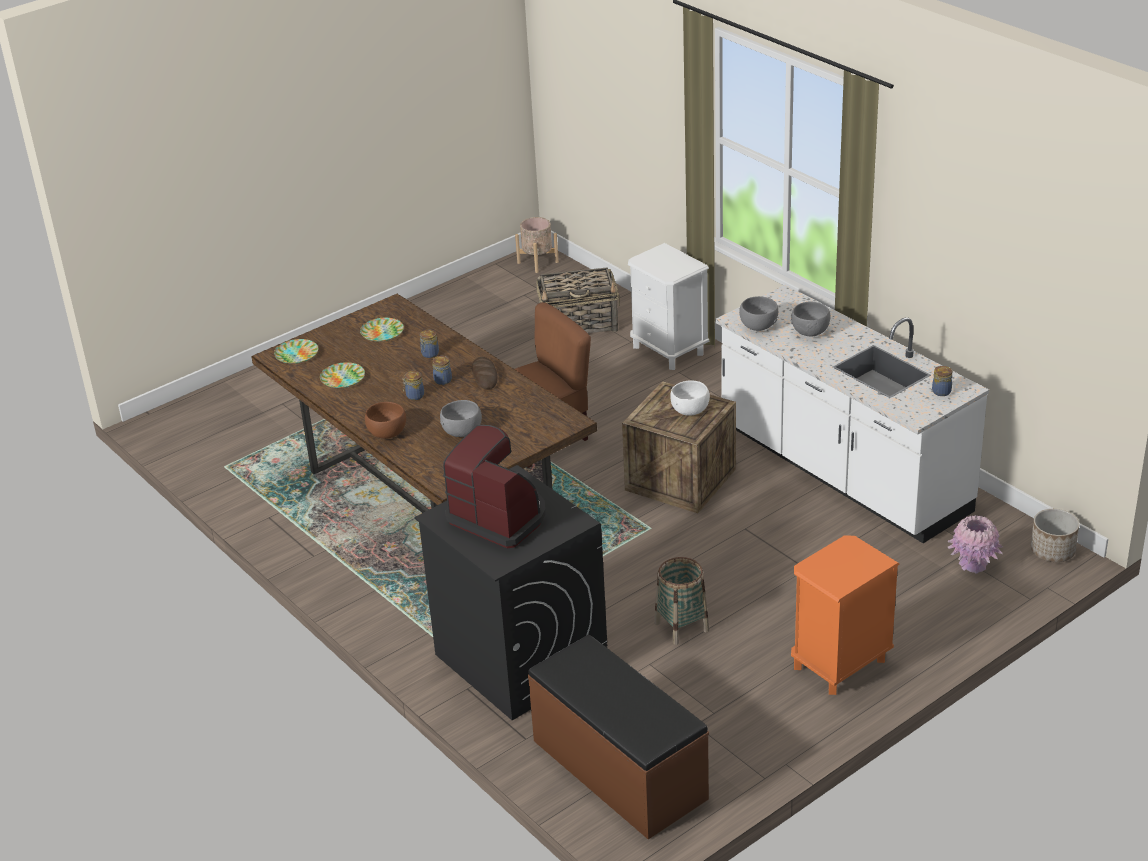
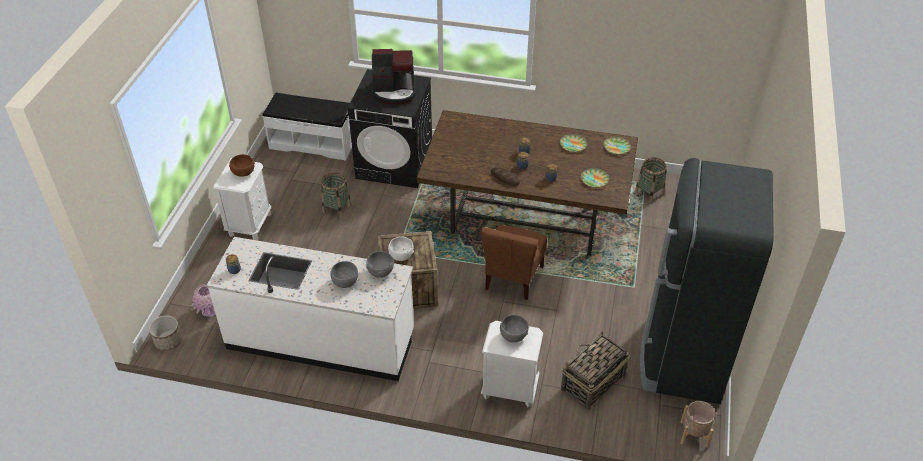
camera: 140 degrees right, 10 degrees up
brown bowl [365,402,406,439] -> brown bowl moved to [229,154,255,177]
grey bowl [440,400,482,437] -> grey bowl moved to [500,315,528,343]
brown bench [528,635,709,840] -> white bench [262,93,352,161]
orange nightstand [791,535,900,695] -> white nightstand [213,158,272,240]
none -> basket [634,157,667,203]
none -> black fridge [640,158,774,404]

